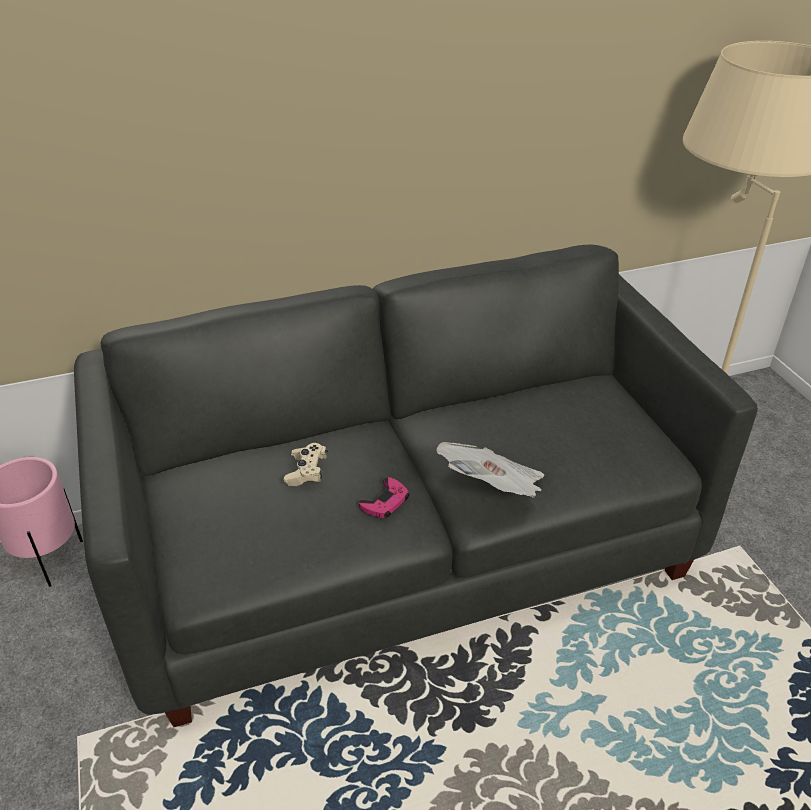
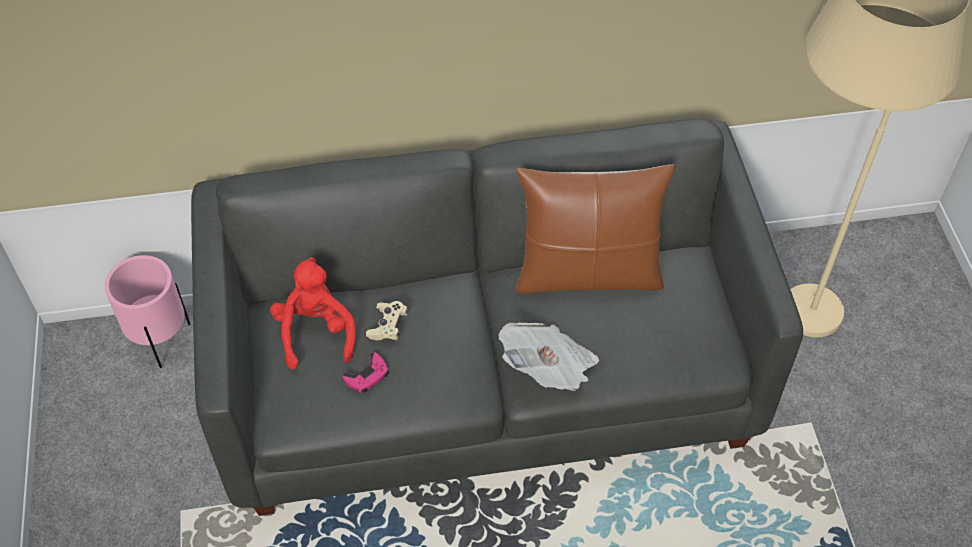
camera: 10 degrees right, 15 degrees up
pink game controller [359,477,409,518] -> pink game controller moved to [342,352,389,393]
none -> red plush toy [270,257,356,369]
none -> brown pillow [516,164,675,294]

